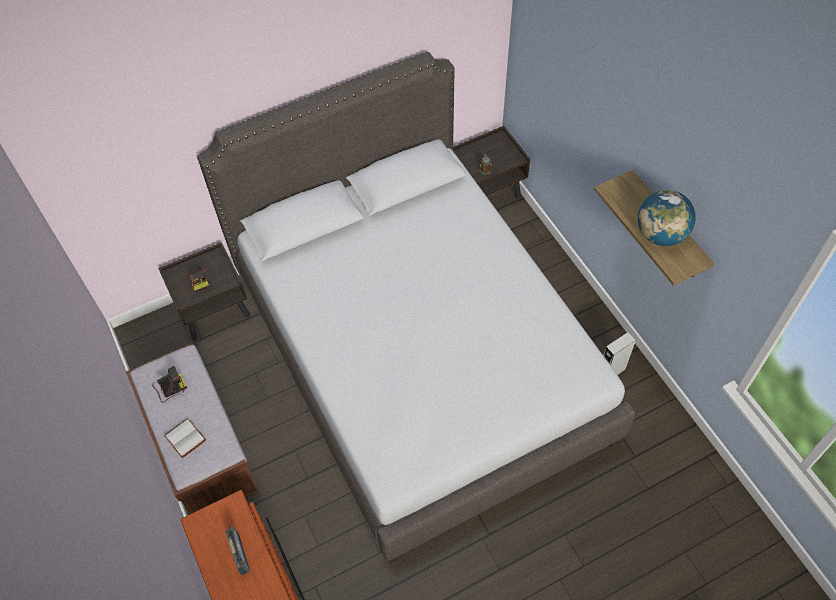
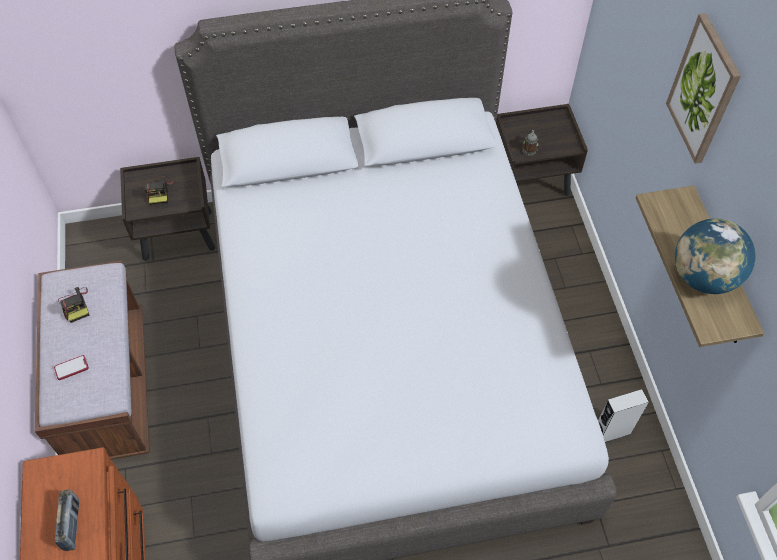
camera: 15 degrees right, 0 degrees up
camera [152,366,187,403] -> camera turned 75 degrees clockwise [58,287,90,323]
white book [164,418,206,458] -> phone [54,355,89,380]
none -> picture [666,13,741,164]

